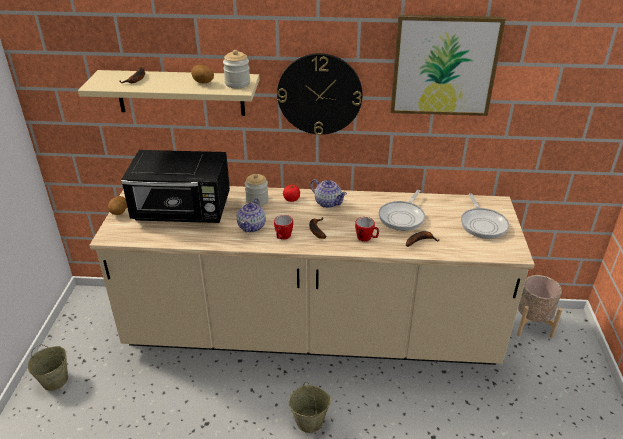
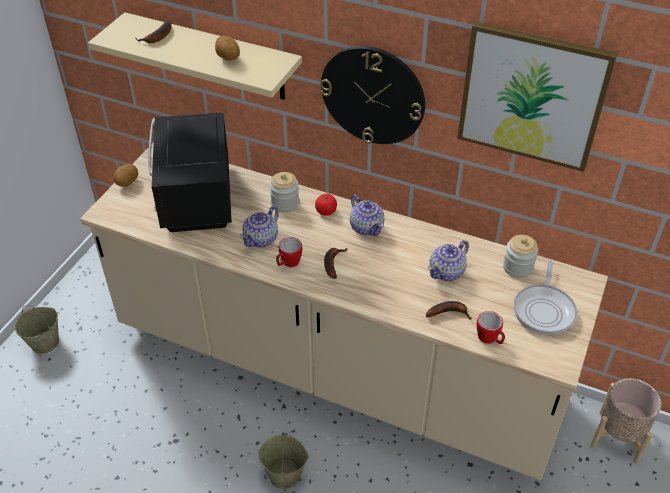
camera: 20 degrees right, 10 degrees up
black microwave [121,150,230,223] -> black microwave turned 60 degrees clockwise [148,112,232,232]
jar [223,50,250,88] -> jar moved to [503,235,538,278]
mug [355,217,379,242] -> mug moved to [477,311,505,344]
frying pan [379,190,425,231] -> teapot [428,240,469,281]

